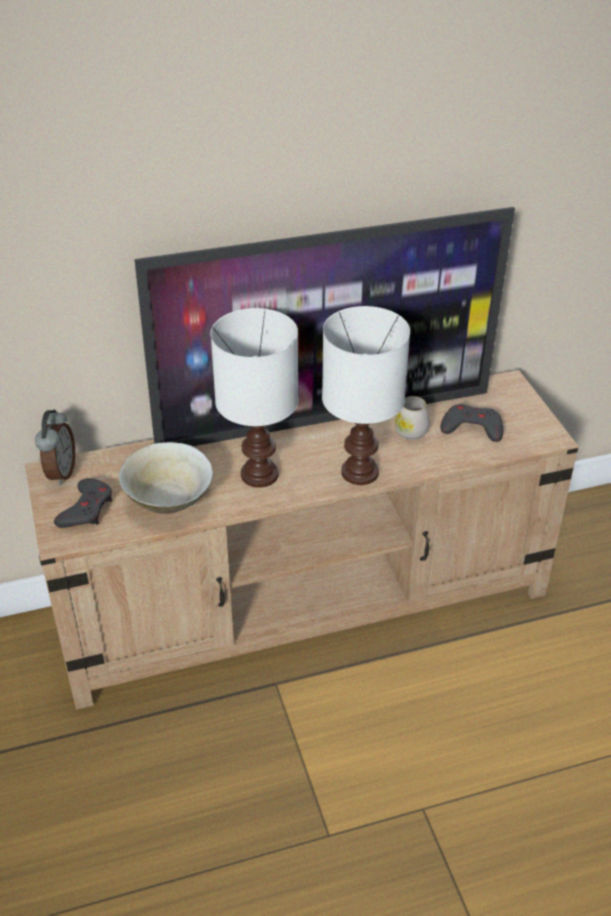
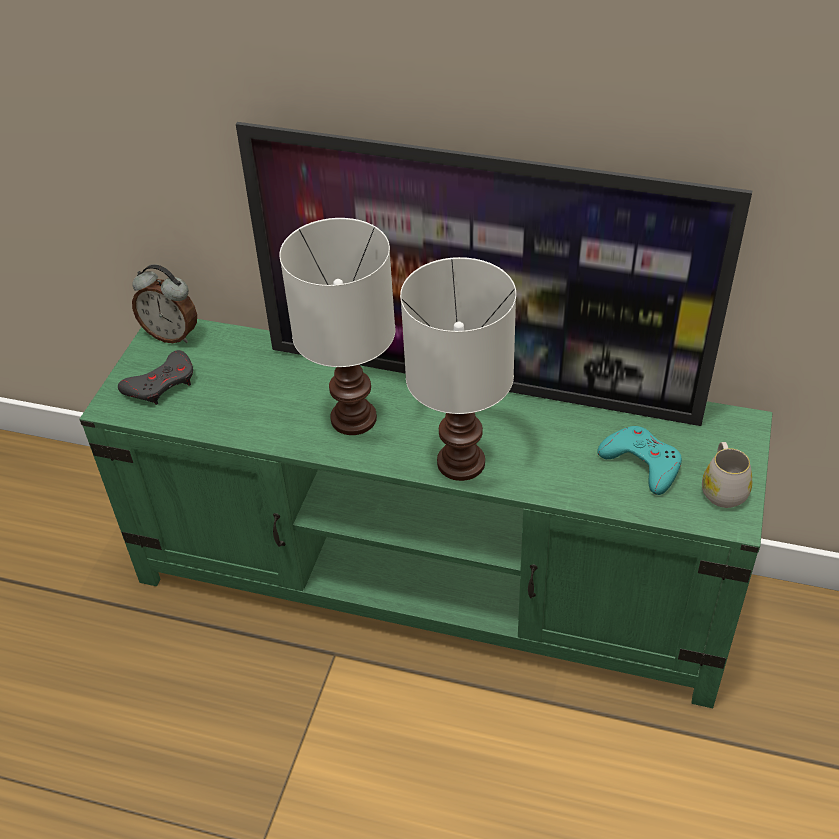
camera: 35 degrees right, 5 degrees up
beige tv stand [25,370,579,710] -> green tv stand [80,319,772,708]
alarm clock [35,410,75,485] -> alarm clock turned 75 degrees clockwise [132,264,197,343]
beige bowl [119,442,213,514] -> none
white mug [395,396,430,440] -> white mug moved to [702,442,752,508]
grey game controller [440,404,503,442] -> turquoise game controller [597,426,682,495]

